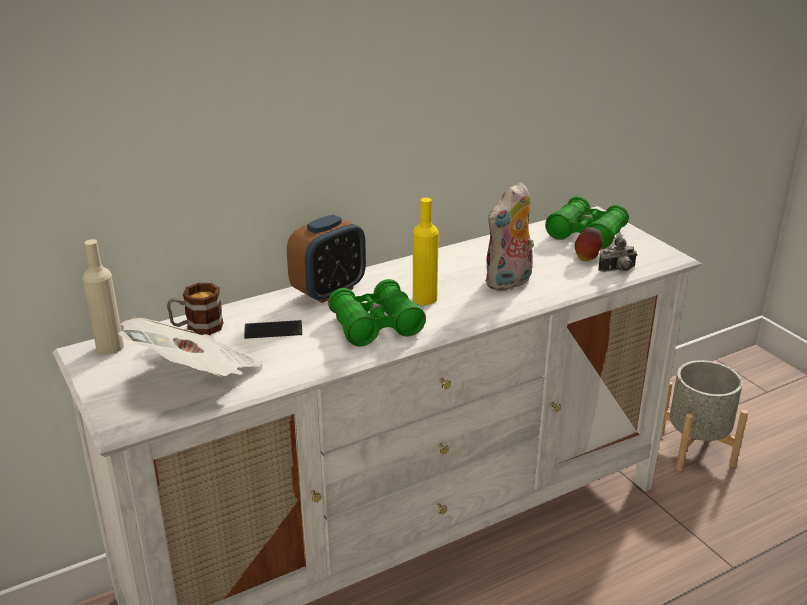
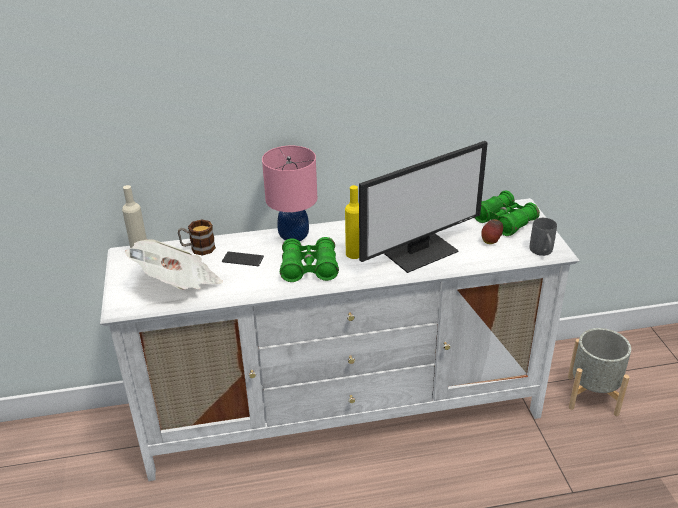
camera: 20 degrees right, 5 degrees up
alarm clock [287,215,366,303] -> pink table lamp [262,146,317,241]
plush toy [485,182,534,291] -> monitor [359,141,488,273]
camera [598,236,638,272] -> none
none -> grey mug [530,218,557,256]

